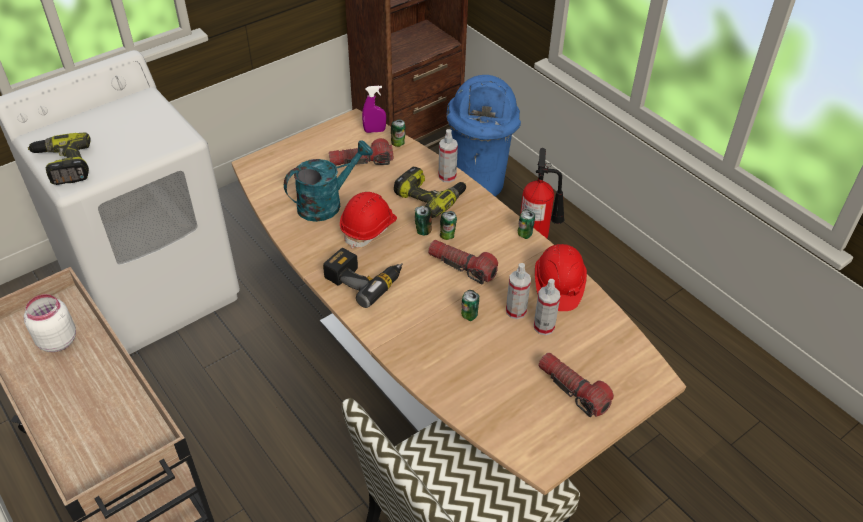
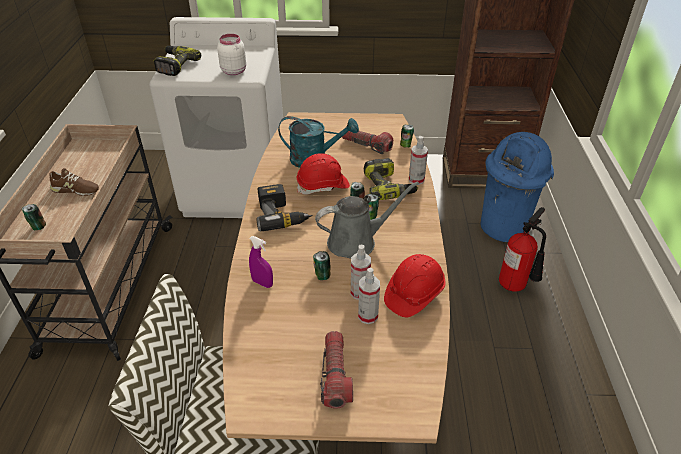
camera: 40 degrees right, 5 degrees down
white jar [24,294,76,352] -> white jar moved to [217,34,246,75]
purple spray bottle [362,86,386,133] -> purple spray bottle moved to [249,236,273,288]
flashlight [428,240,498,284] -> grey watering can [315,181,419,259]
can [518,209,535,239] -> can moved to [22,204,46,230]
none -> brown shoe [49,168,99,196]

